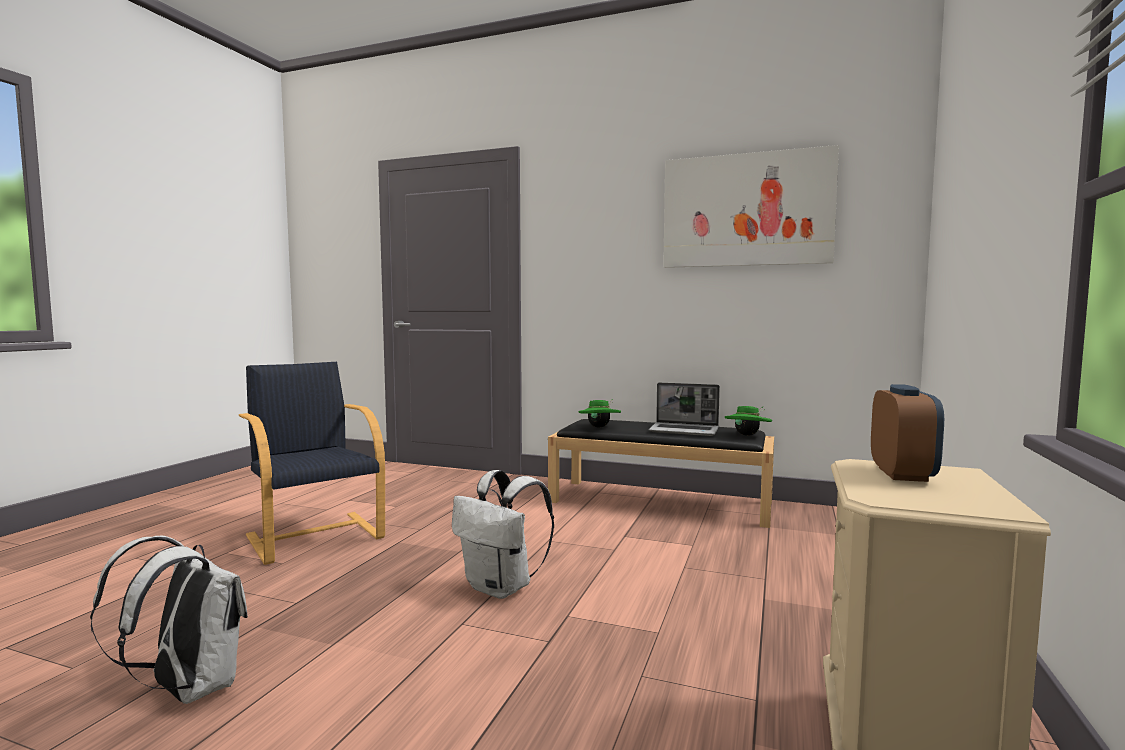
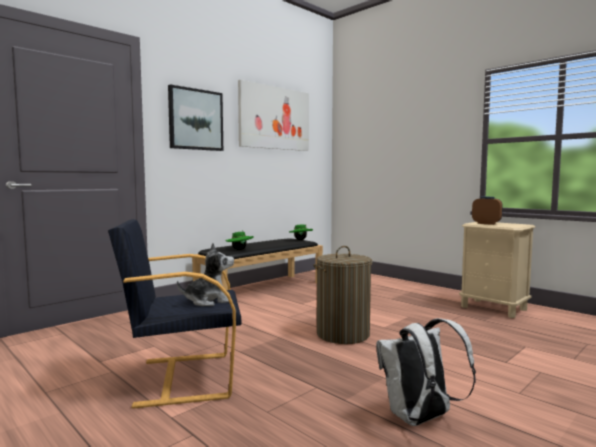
camera: 65 degrees left, 0 degrees up
white backpack [452,470,554,599] -> laundry basket [313,246,373,344]
laptop [649,382,720,436] -> none
none -> picture [168,84,223,151]
none -> plush toy [177,243,234,306]

